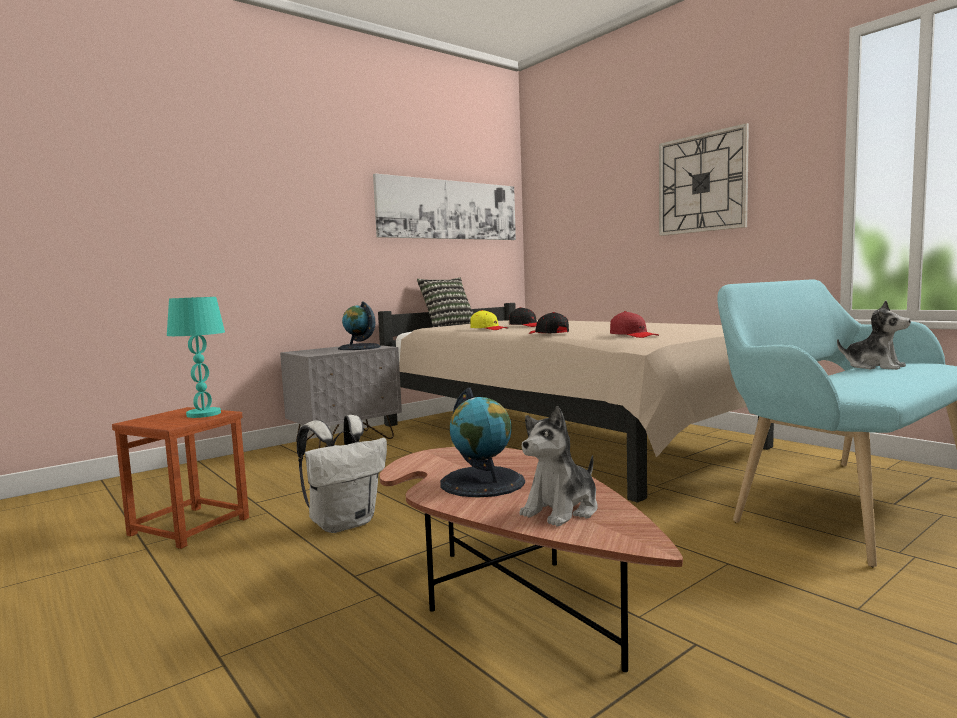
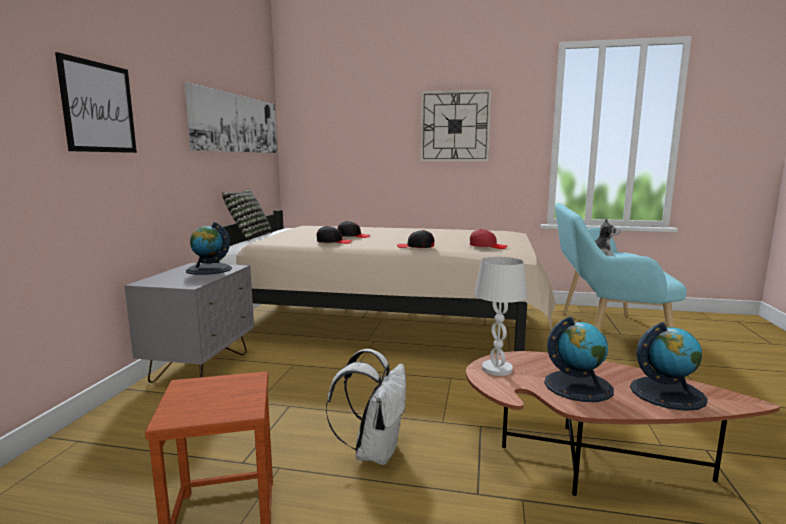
camera: 40 degrees left, 5 degrees up
turquoise table lamp [167,297,225,418] -> none
yellow cap [470,310,508,330] -> black cap [316,226,352,244]
plush toy [519,406,598,527] -> globe [630,322,708,411]
none -> picture [55,52,137,153]
none -> white table lamp [475,257,527,376]

